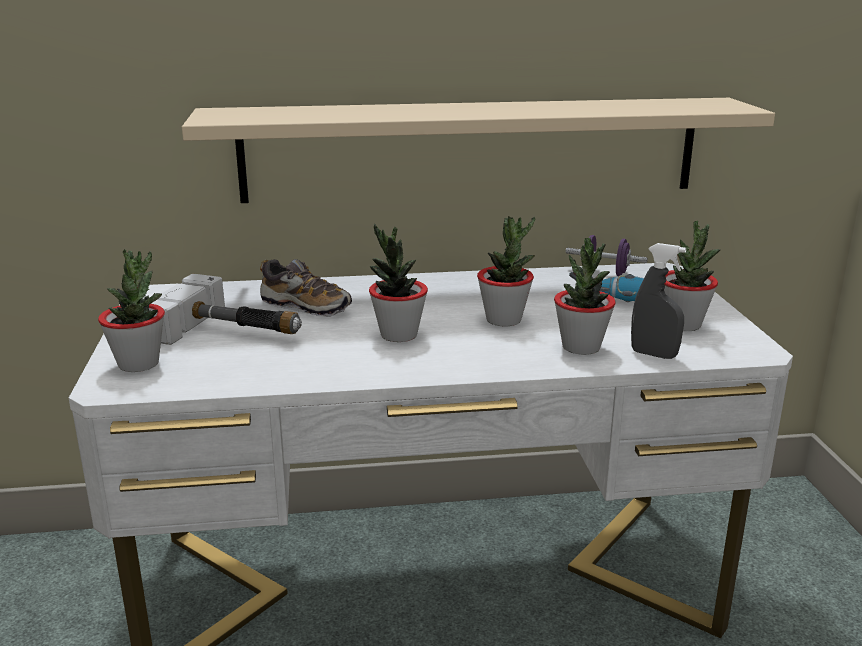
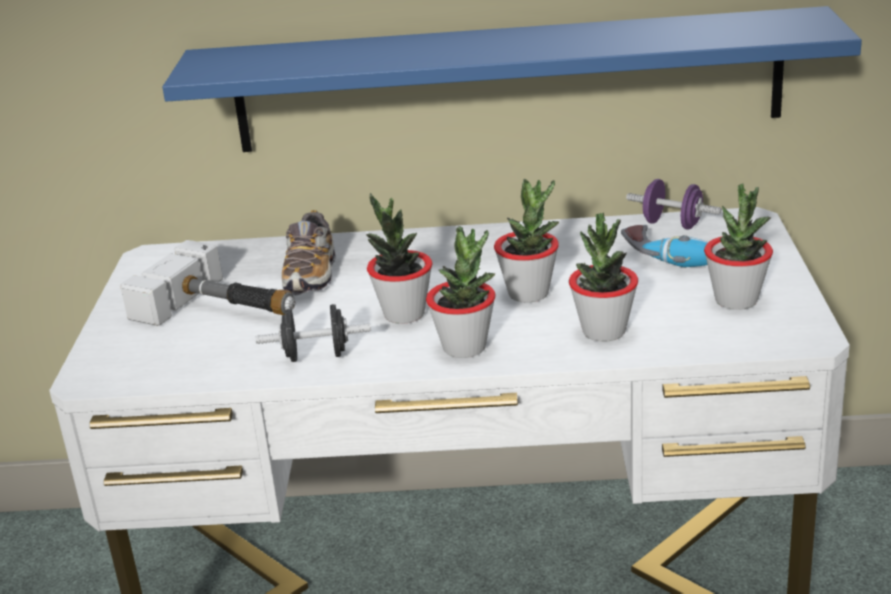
camera: 10 degrees right, 5 degrees up
potted plant [98,250,165,372] -> potted plant moved to [426,226,495,358]
beige shelf [182,98,775,203] -> blue shelf [162,6,862,152]
shoe [260,259,352,317] -> shoe turned 60 degrees clockwise [282,210,336,295]
grey spray bottle [631,243,686,359] -> none
none -> black dumbbell [255,304,371,362]

